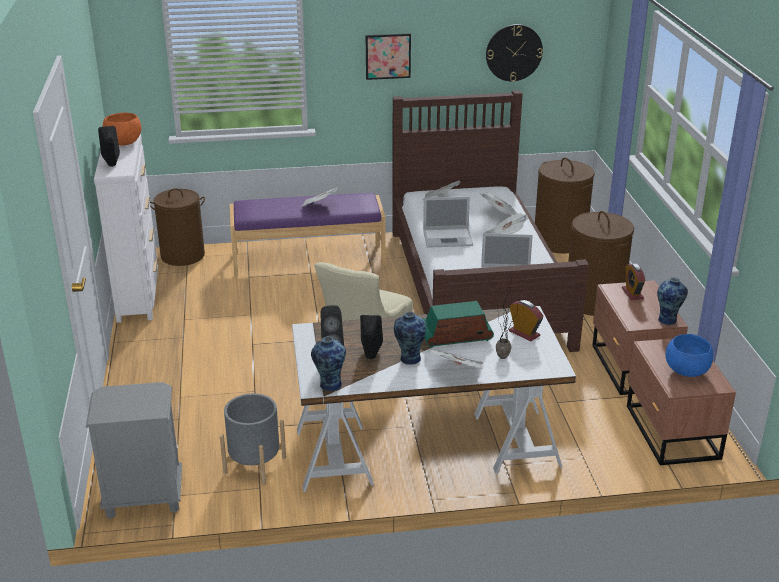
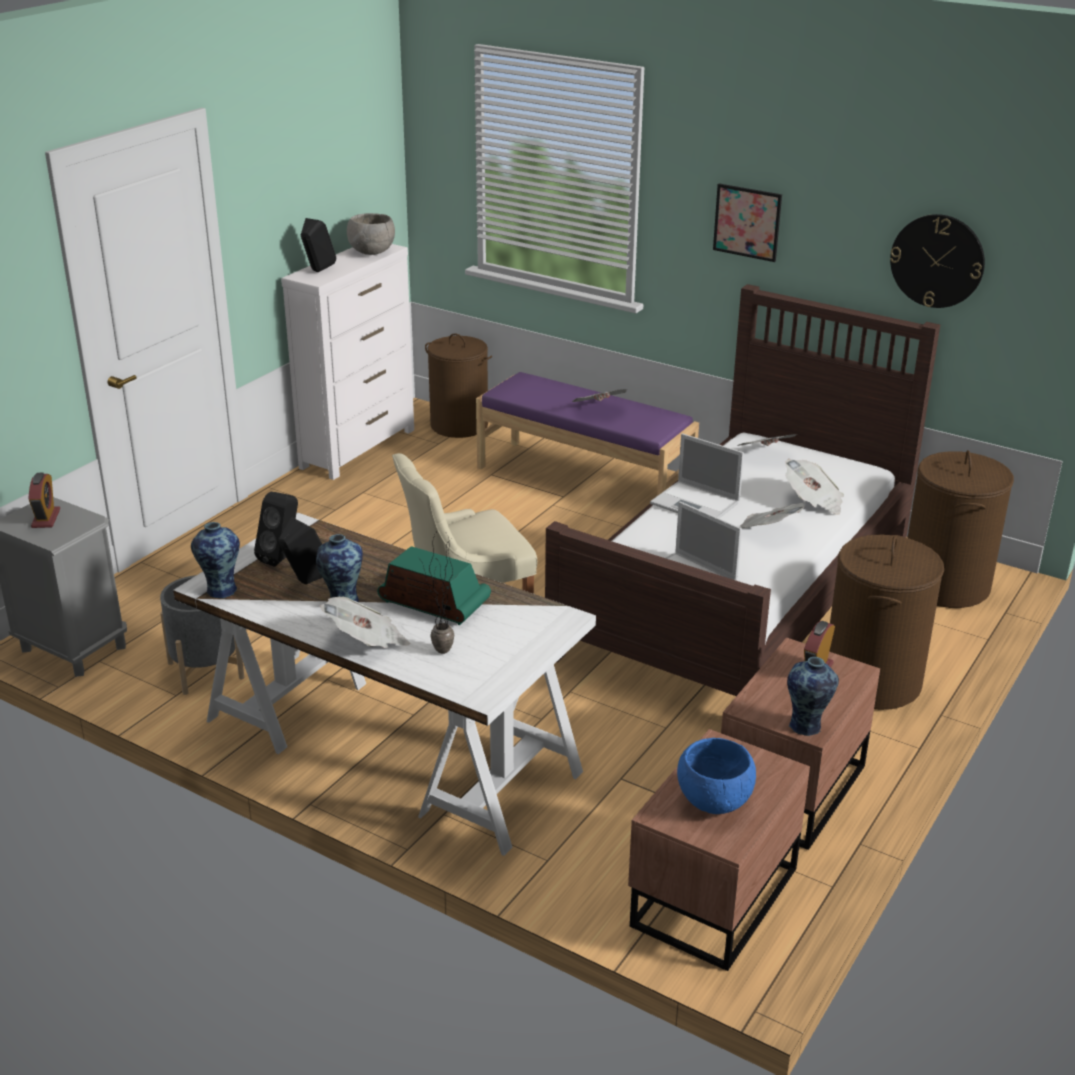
camera: 40 degrees right, 0 degrees up
orange bowl [103,113,141,145] -> grey bowl [347,213,395,255]
alarm clock [509,300,543,342] -> alarm clock moved to [28,473,60,528]

